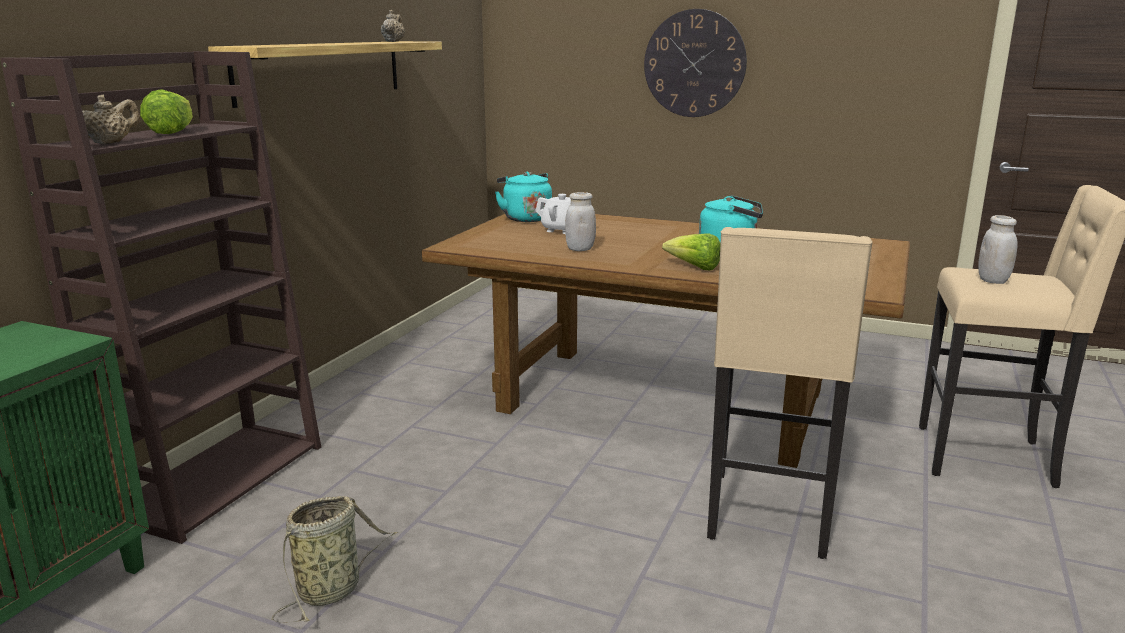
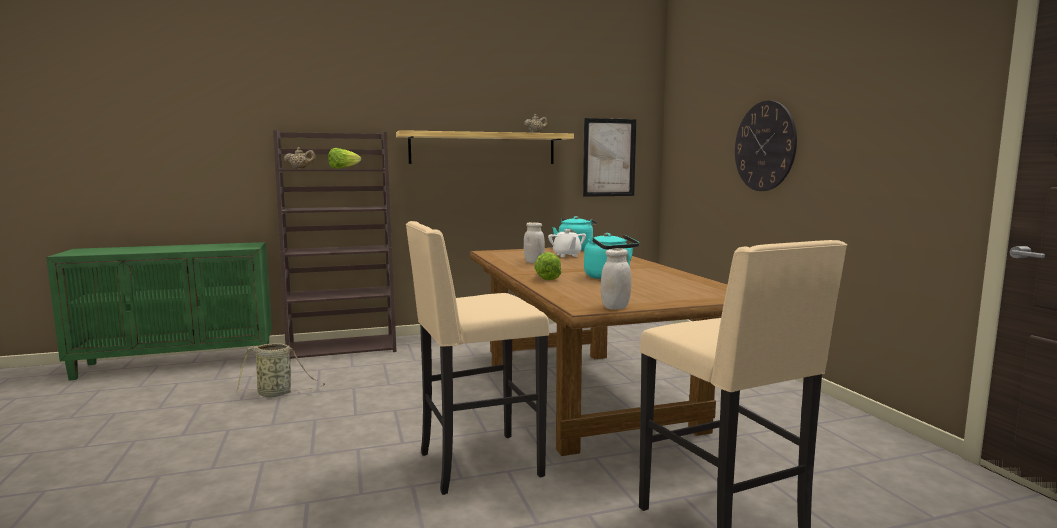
camera: 50 degrees right, 10 degrees down
white jar [978,215,1017,284] -> white jar moved to [601,248,631,310]
none -> picture [583,118,636,197]

